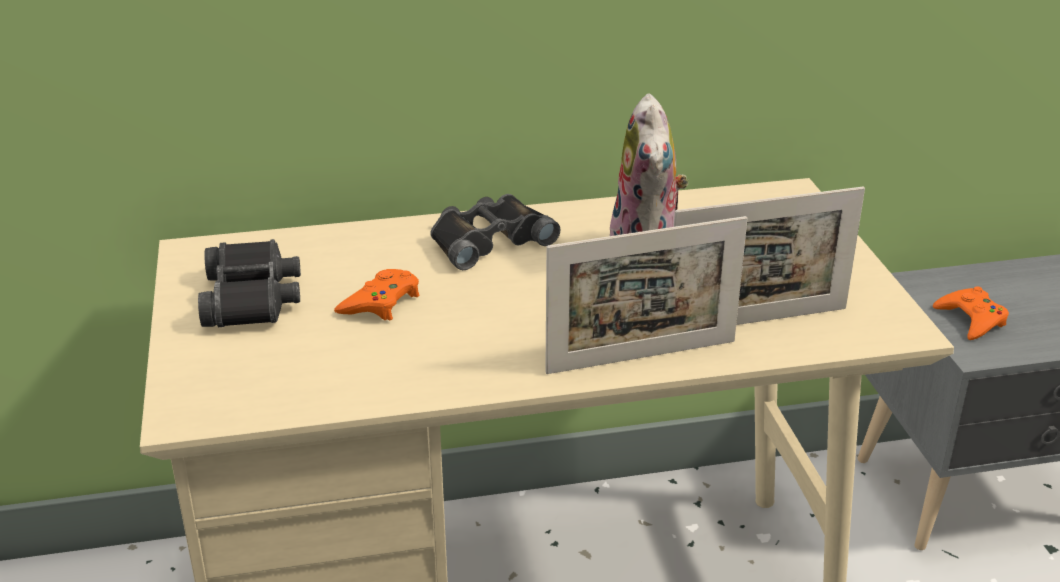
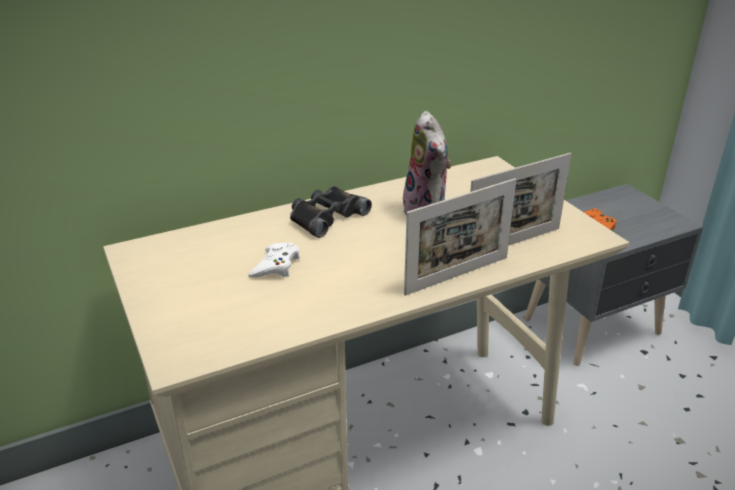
camera: 15 degrees left, 0 degrees up
black binoculars [198,239,301,327] -> none
orange game controller [334,269,419,320] -> white game controller [248,243,300,277]

